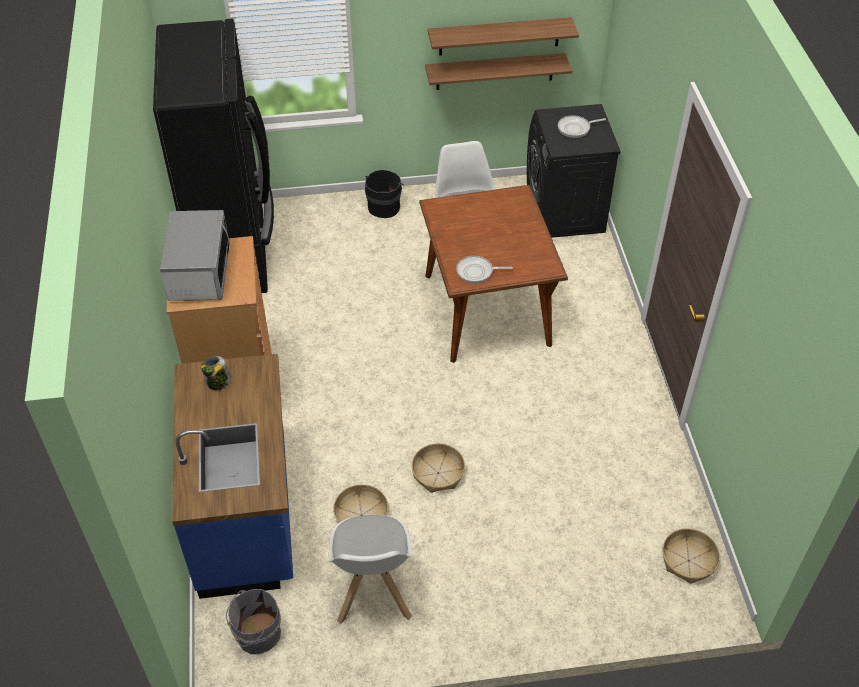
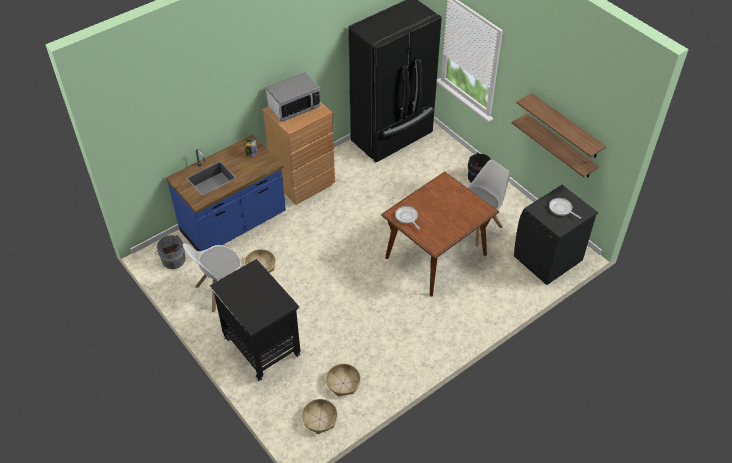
camera: 60 degrees right, 0 degrees up
basket [412,443,465,493] -> basket moved to [326,364,361,397]
none -> black cart [210,259,301,381]

